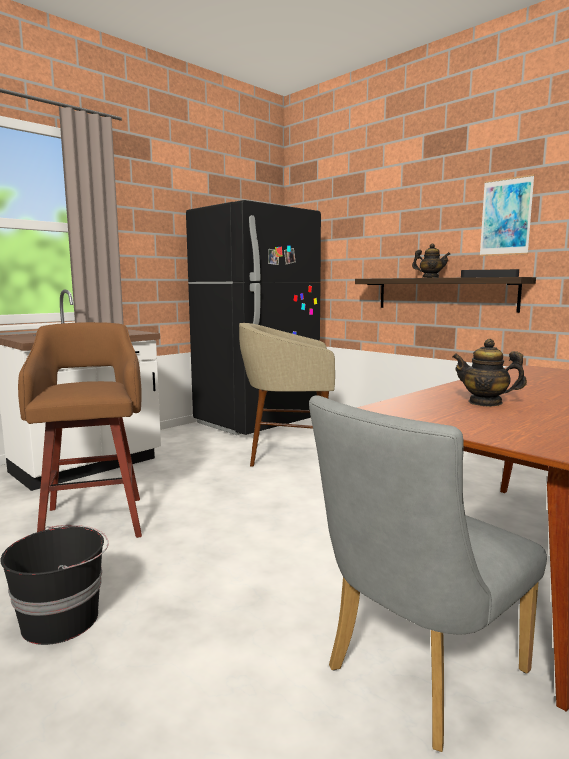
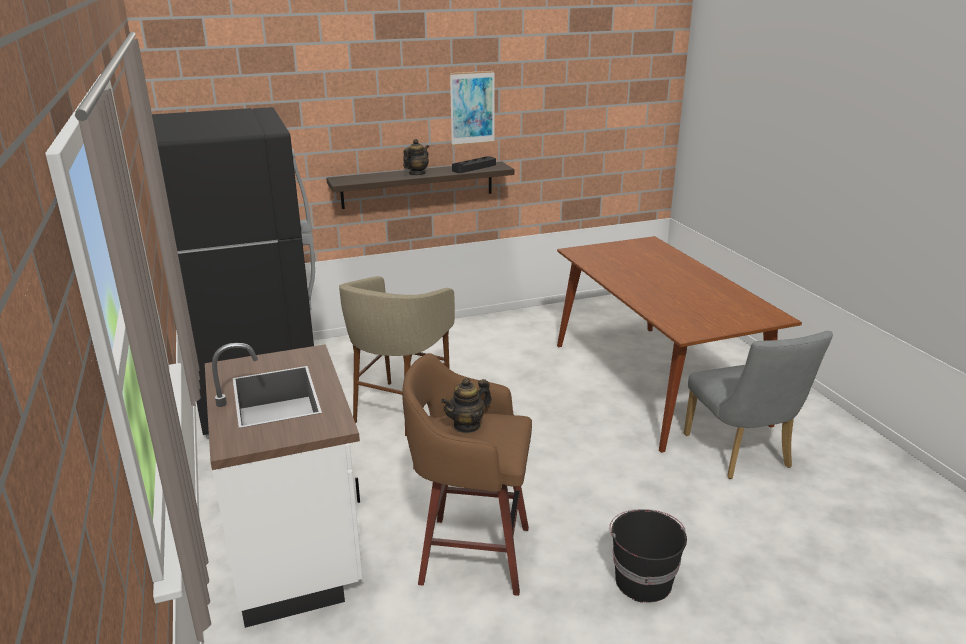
camera: 65 degrees left, 15 degrees up
teapot [453,339,527,406] -> teapot moved to [441,378,492,433]

